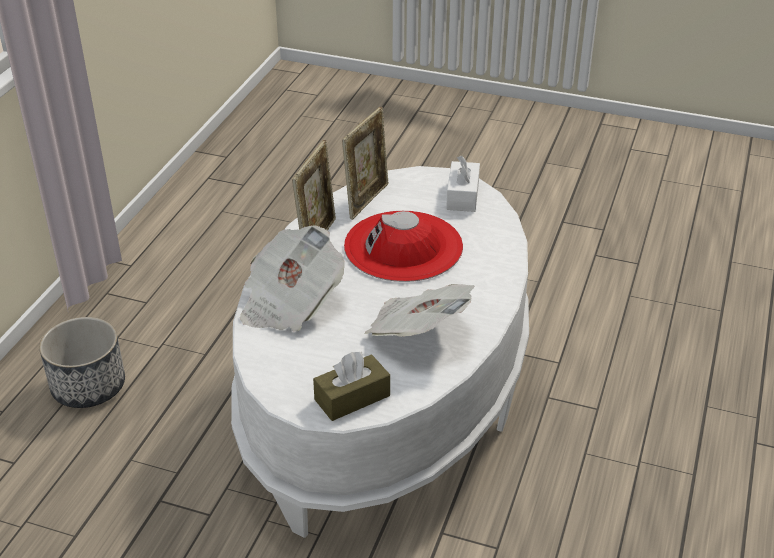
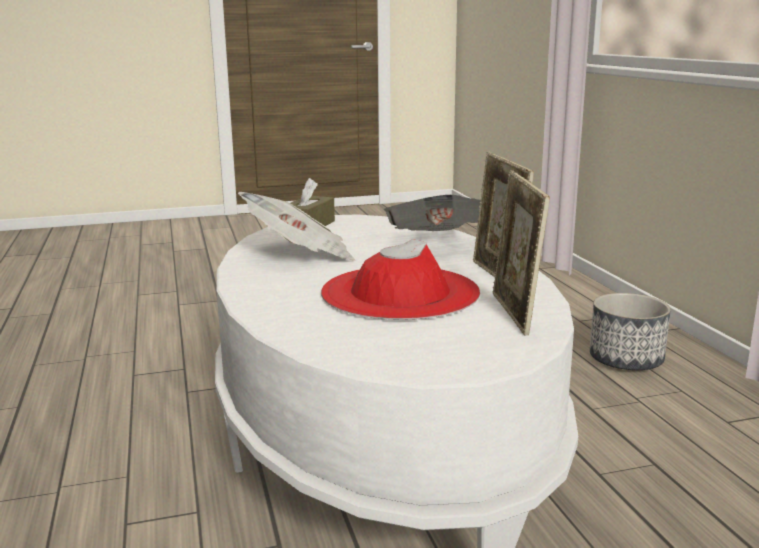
camera: 145 degrees right, 20 degrees down
white tissue box [446,156,480,212] -> none

